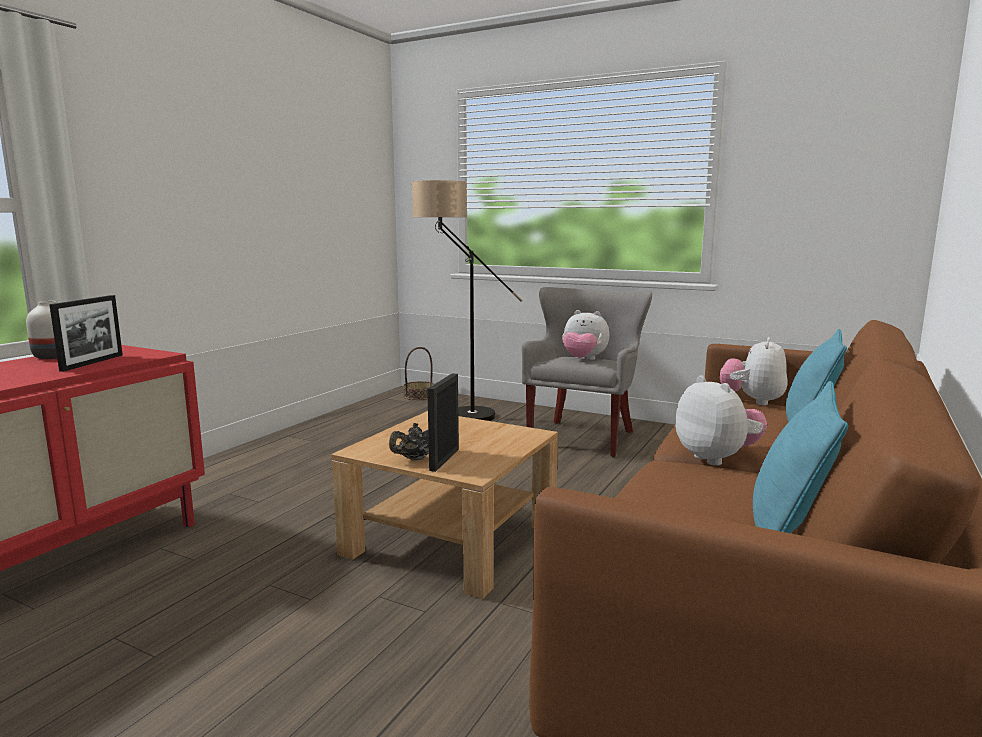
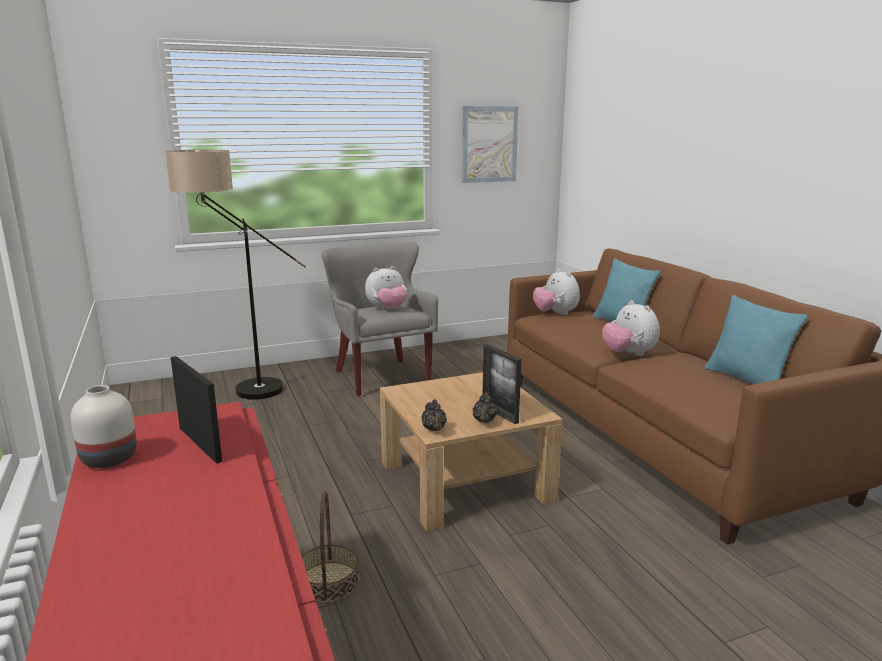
camera: 50 degrees left, 5 degrees up
basket [403,347,434,400] -> basket moved to [301,492,360,603]
plush toy [675,375,767,466] -> plush toy turned 135 degrees counterclockwise [602,300,660,356]
none -> black teapot [421,399,447,431]
none -> picture [462,106,518,183]

